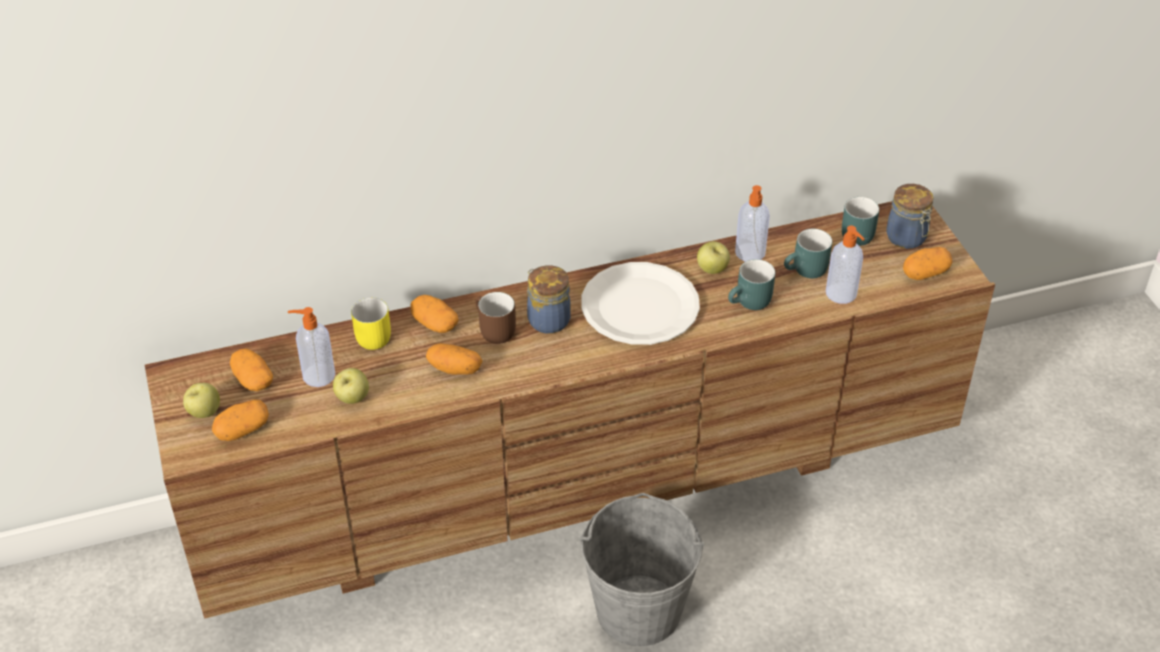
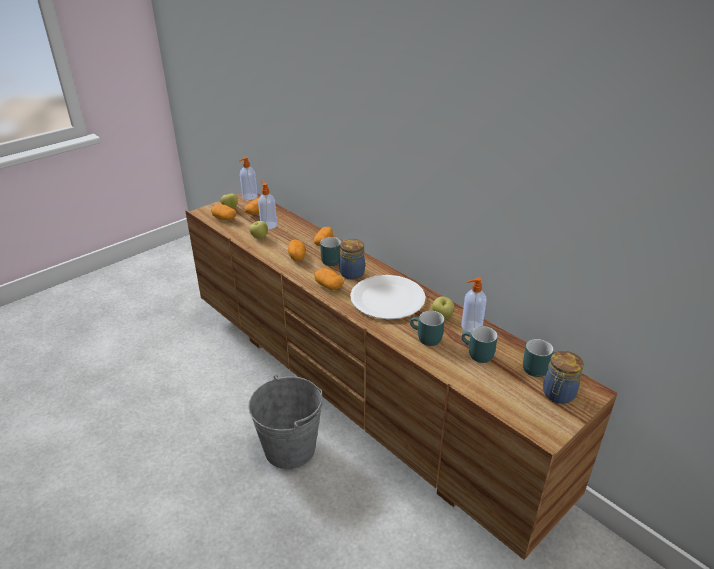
camera: 65 degrees right, 10 degrees down
yellow mug [351,298,391,350] -> none
brown mug [475,292,516,344] -> turquoise mug [320,237,341,266]
soap dispenser [826,226,865,304] -> soap dispenser moved to [240,157,258,200]
potato [903,247,952,280] -> potato moved to [314,268,344,290]

